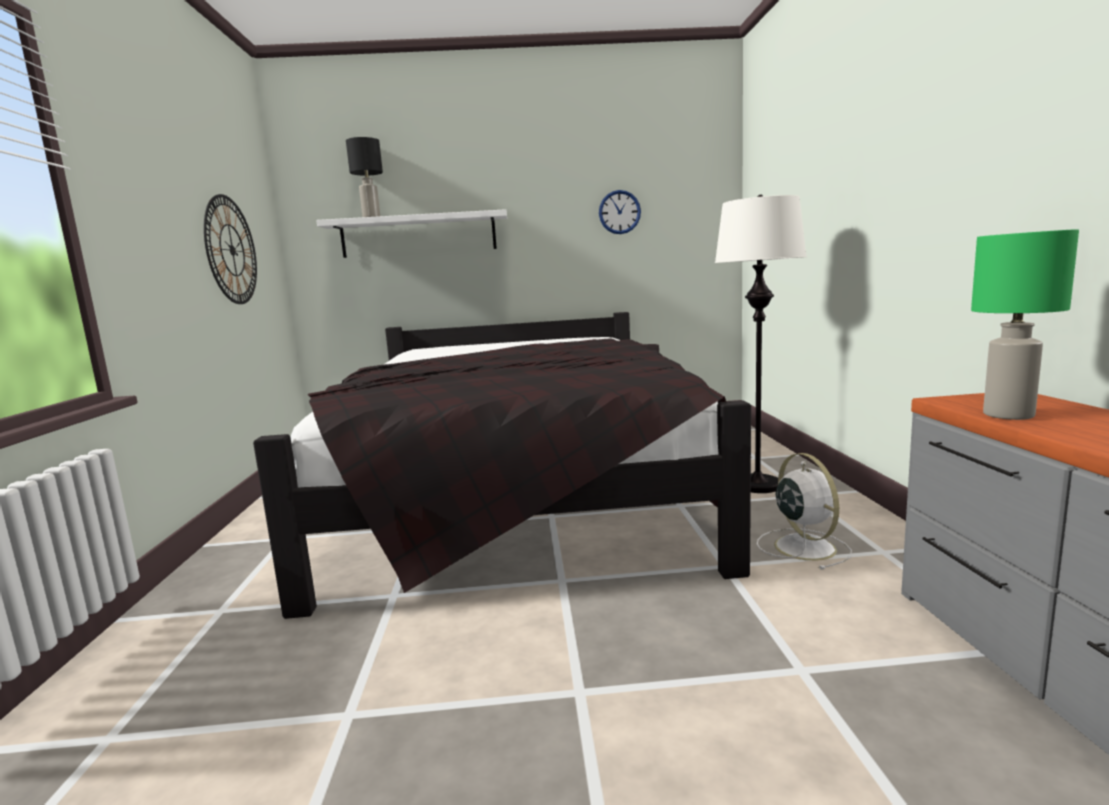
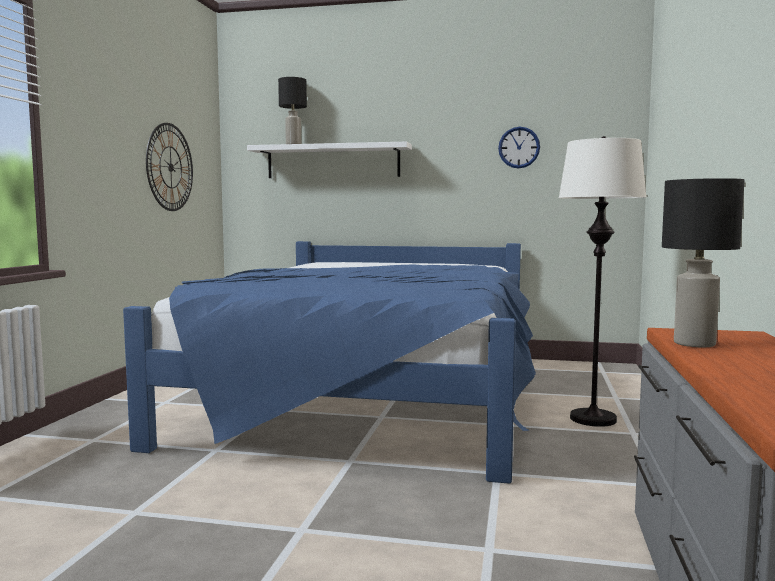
camera: 15 degrees right, 5 degrees down
black bed [253,312,751,619] -> blue bed [123,241,536,484]
white fan [757,453,852,570] -> none
green table lamp [971,229,1079,420] -> black table lamp [662,178,745,347]

